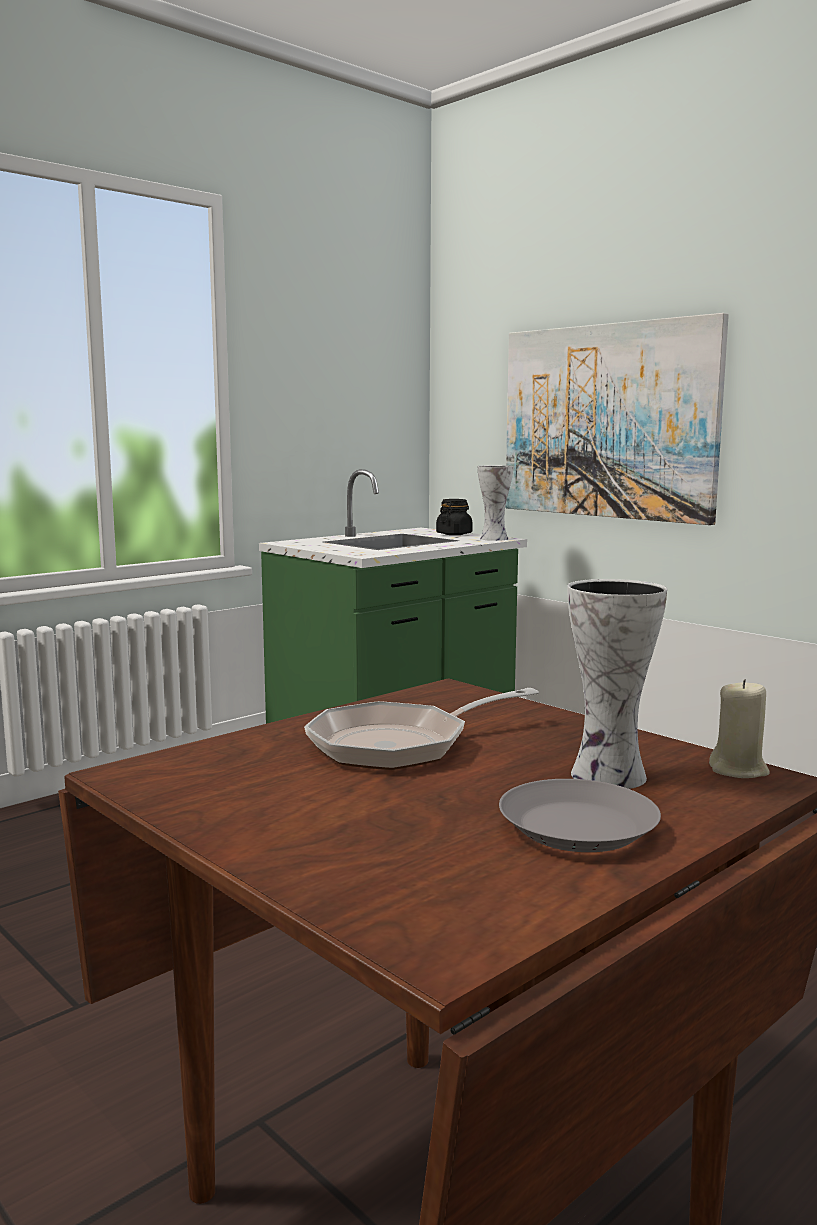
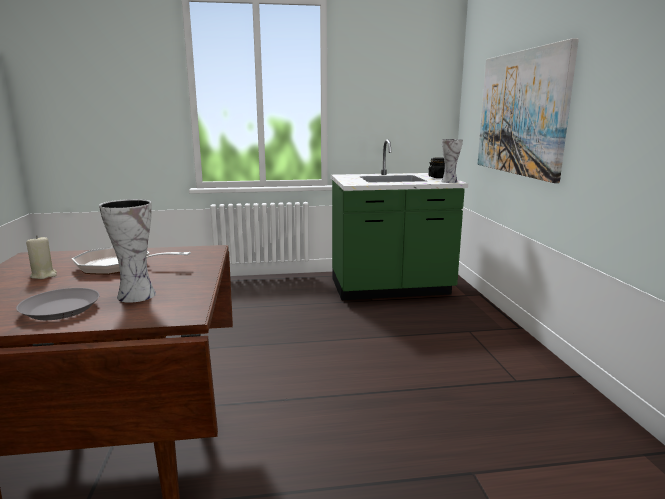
camera: 35 degrees right, 5 degrees up
beige candle [709,679,770,778] -> beige candle moved to [26,235,57,279]

